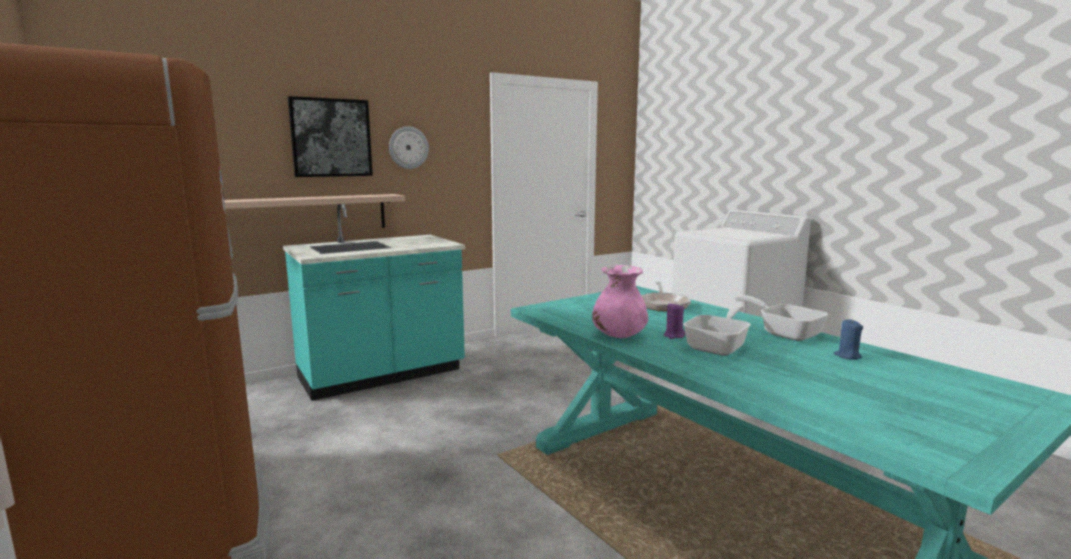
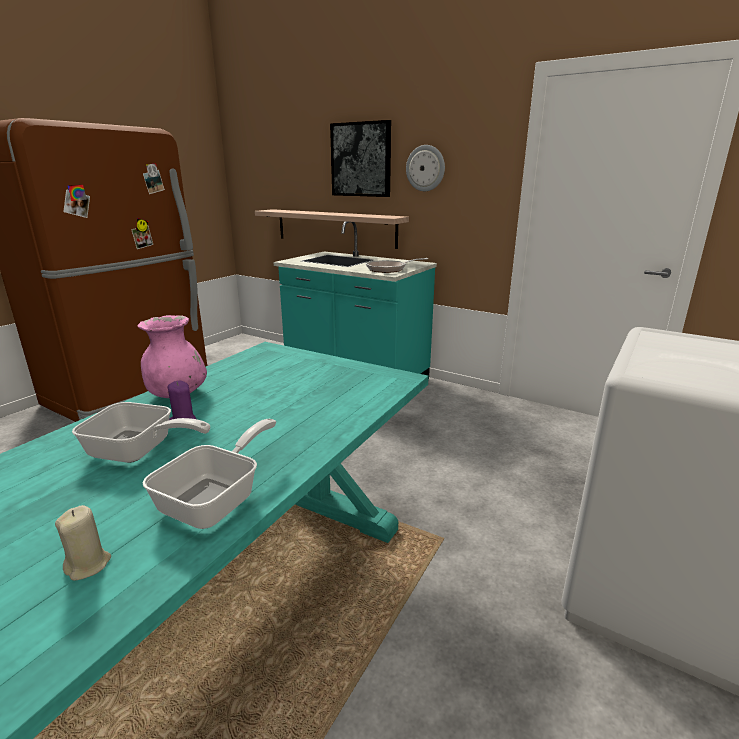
camera: 65 degrees right, 10 degrees up
frying pan [641,282,691,311] -> frying pan moved to [366,258,428,273]
blue candle [834,319,863,360] -> beige candle [55,505,111,581]

